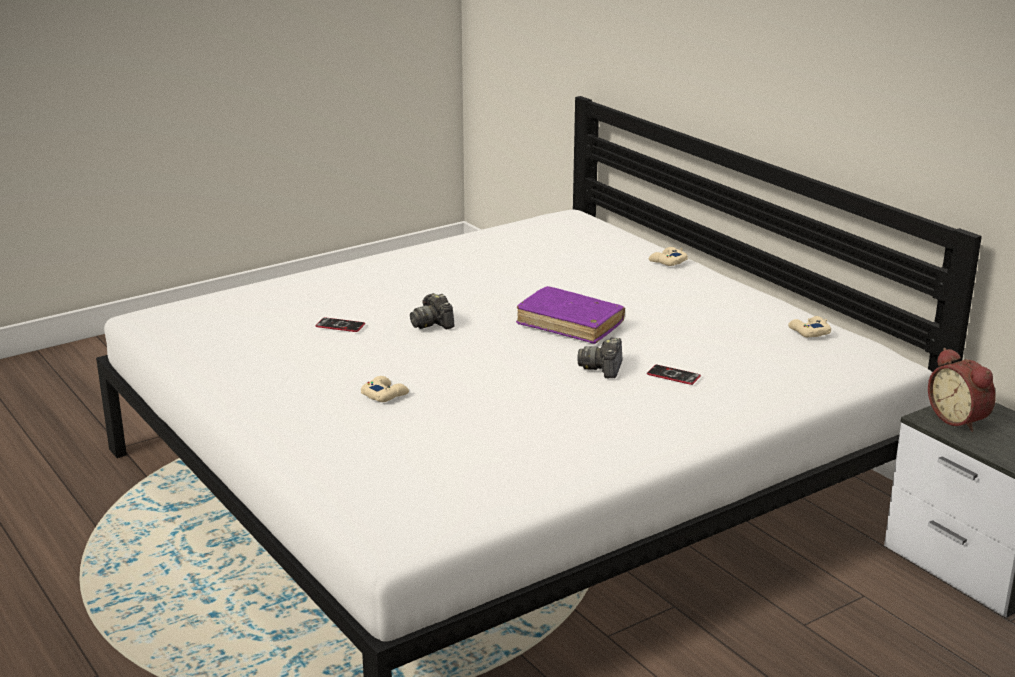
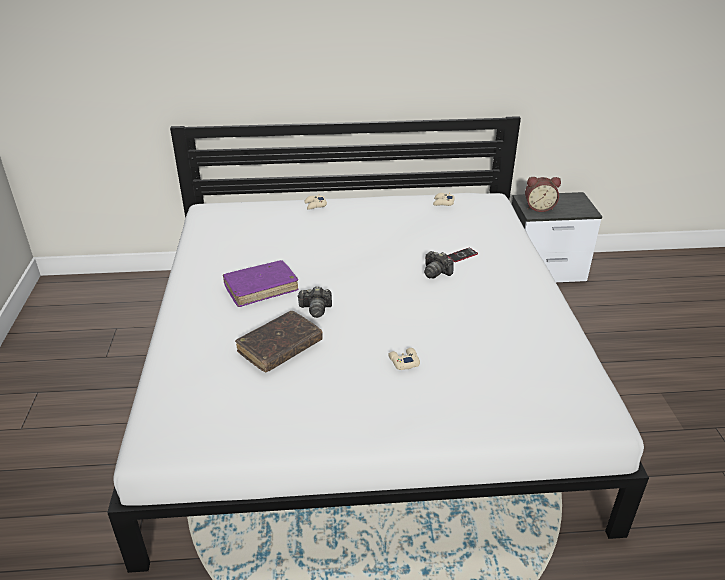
camera: 60 degrees left, 10 degrees up
phone [315,317,365,332] -> brown book [235,311,323,373]
purple book [516,286,625,344] -> purple book moved to [223,260,298,307]

